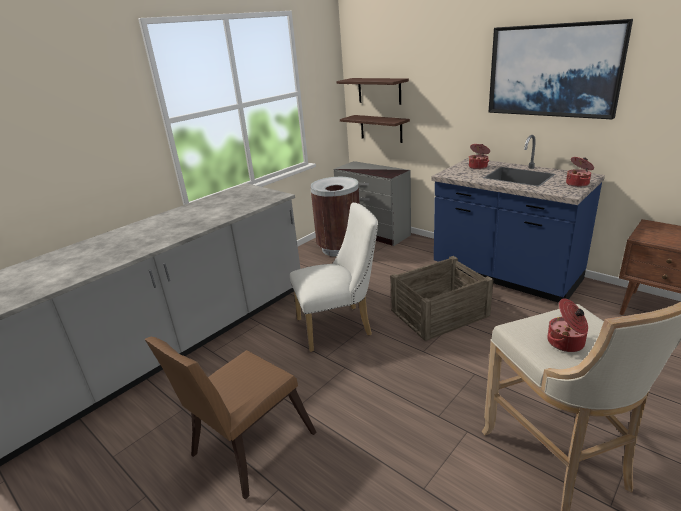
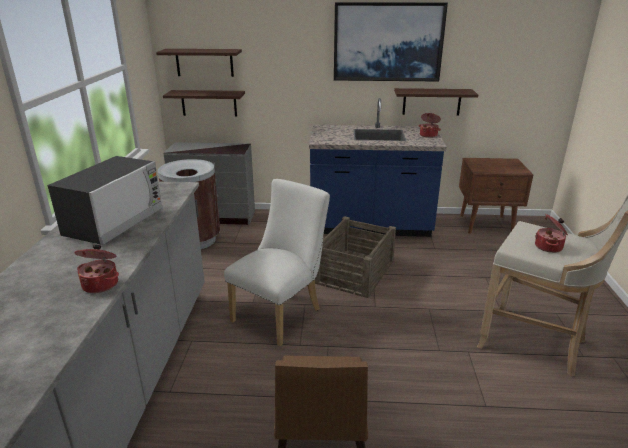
camera: 40 degrees left, 0 degrees up
cooking pot [469,144,490,169] -> cooking pot moved to [75,244,119,293]
none -> microwave [47,156,163,245]
none -> shelf [394,88,478,116]

